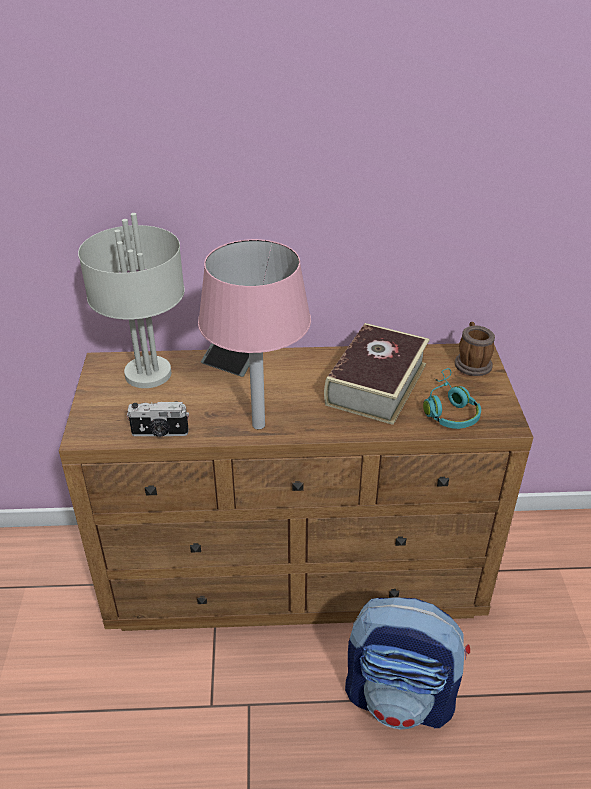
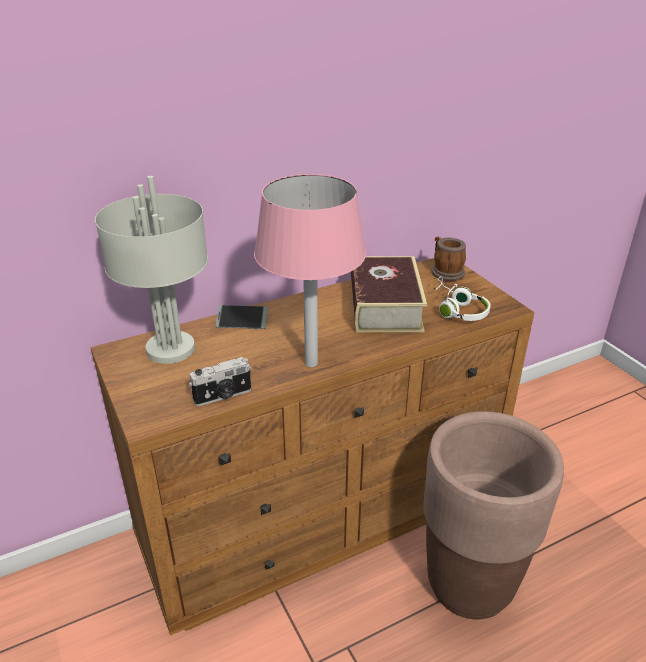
camera: 25 degrees left, 5 degrees down
backpack [345,597,470,729] -> brown planter [423,411,564,619]
turquoise headphones [423,368,481,429] -> white headphones [433,276,491,321]

